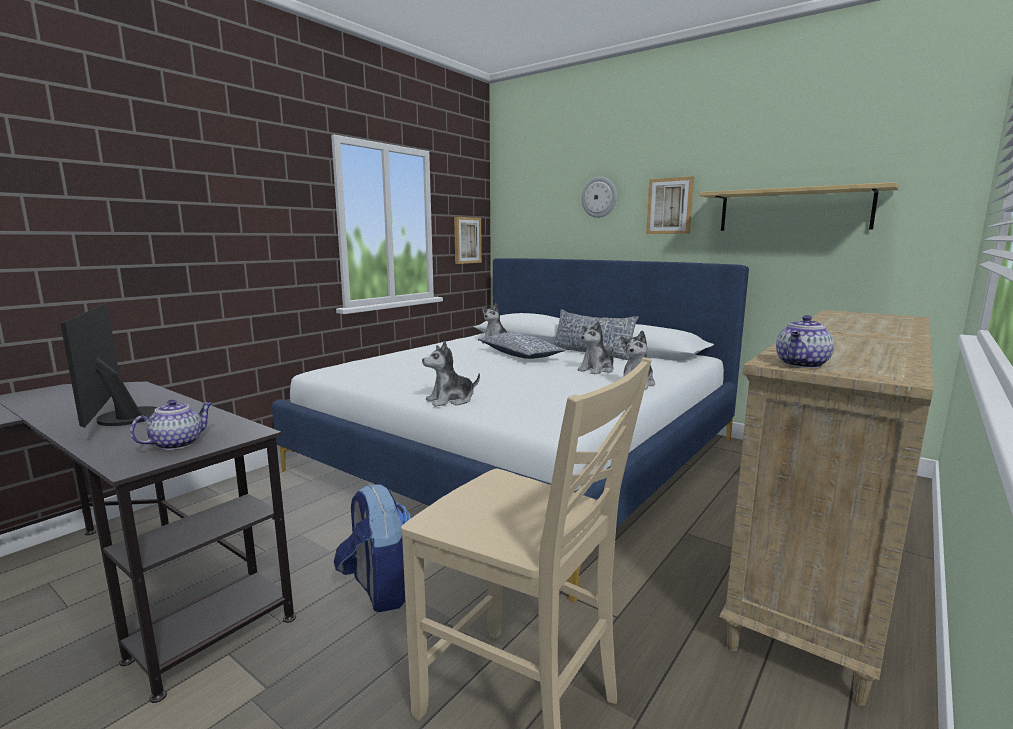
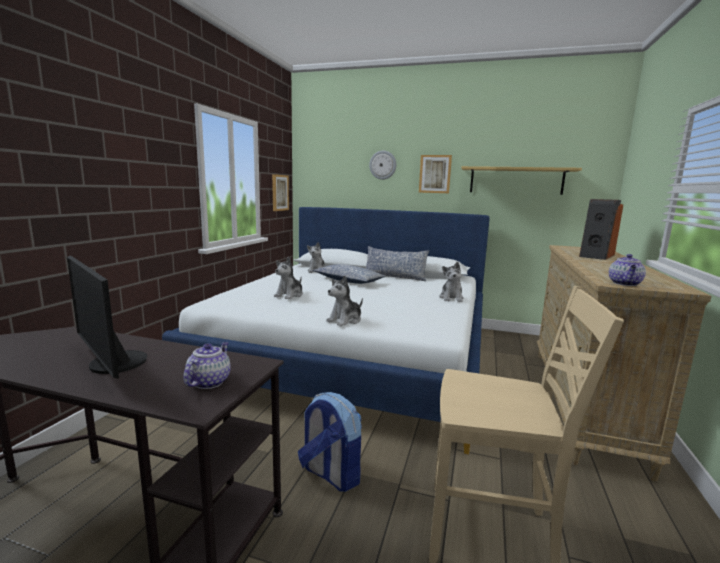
camera: 20 degrees left, 0 degrees up
plush toy [578,321,614,374] -> plush toy moved to [274,257,303,299]
none -> speaker [579,199,623,260]

